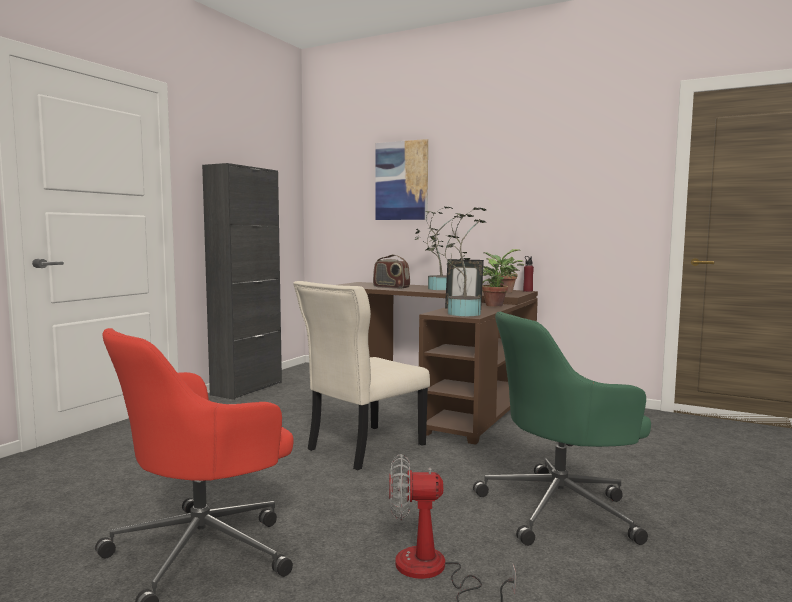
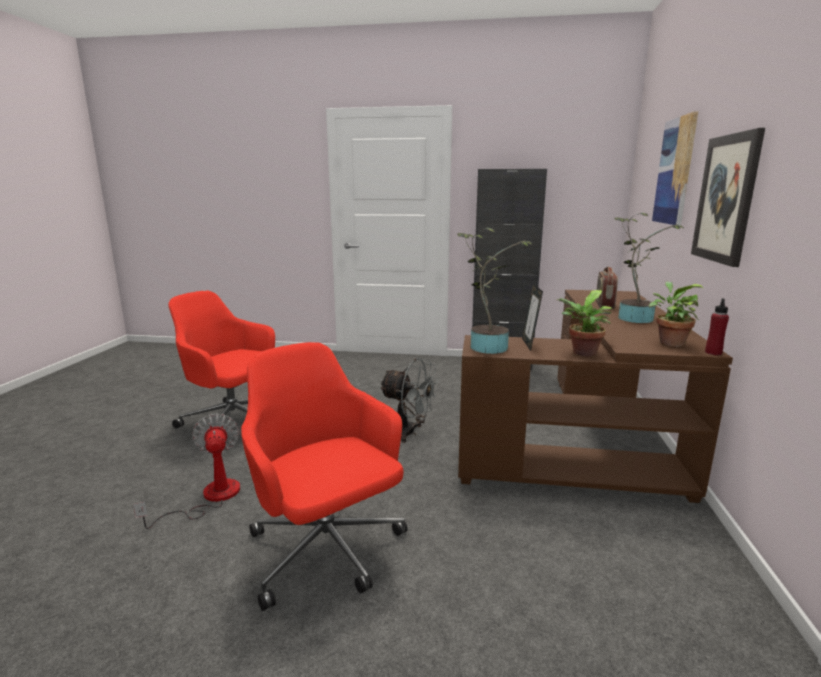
camera: 70 degrees right, 10 degrees up
beige chair [293,281,430,471] -> grey fan [379,358,438,443]
green office chair [473,312,651,546] -> red office chair [241,342,408,611]
none -> picture [691,128,765,267]

